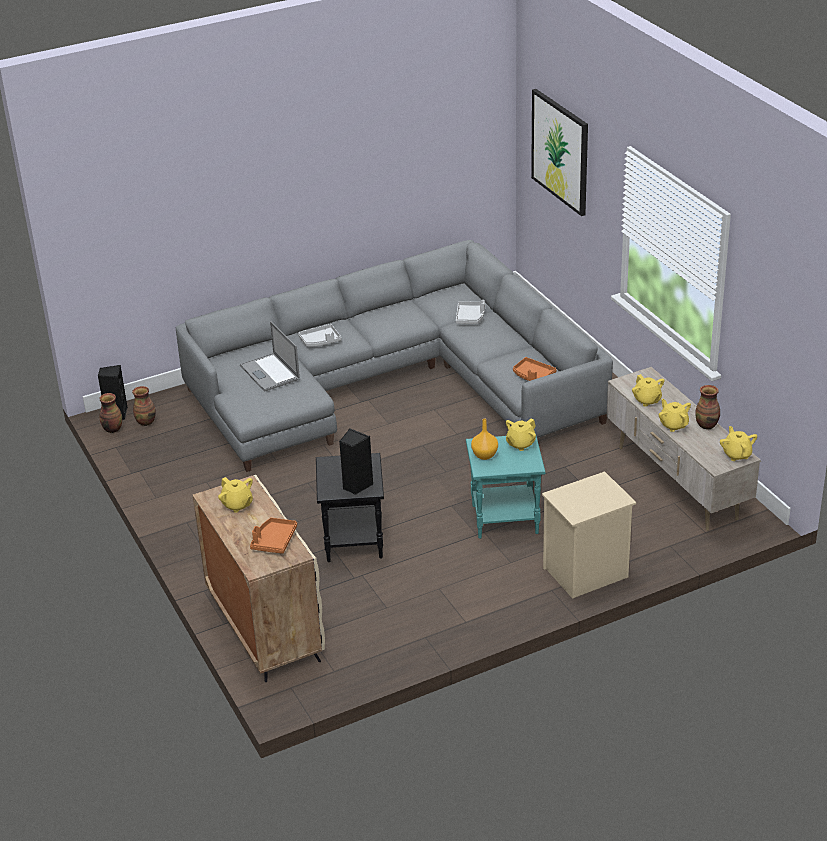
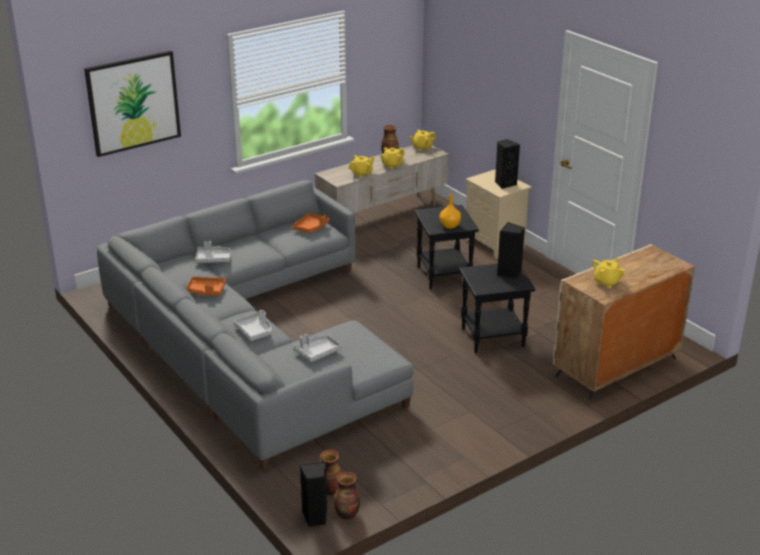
camera: 100 degrees left, 5 degrees down
laptop [240,321,300,391] -> grey tray [294,334,342,362]
orange tray [250,518,297,554] -> orange tray moved to [186,277,226,296]
turquoise side table [466,436,545,539] -> black side table [414,205,479,289]
yellow teapot [506,418,536,451] -> none
none -> black speaker [495,139,520,189]

